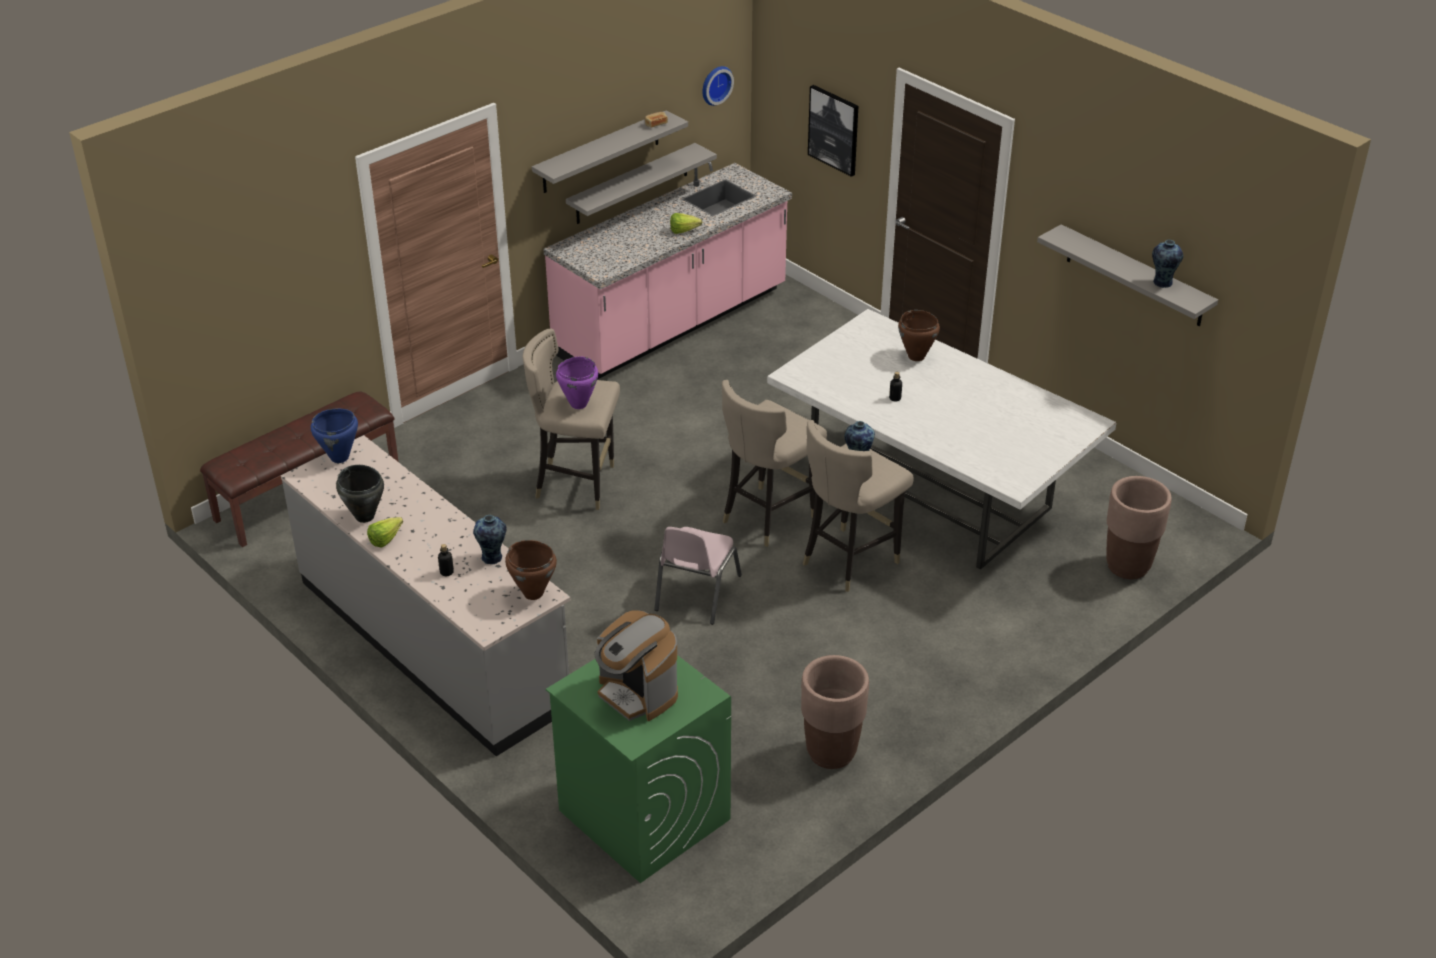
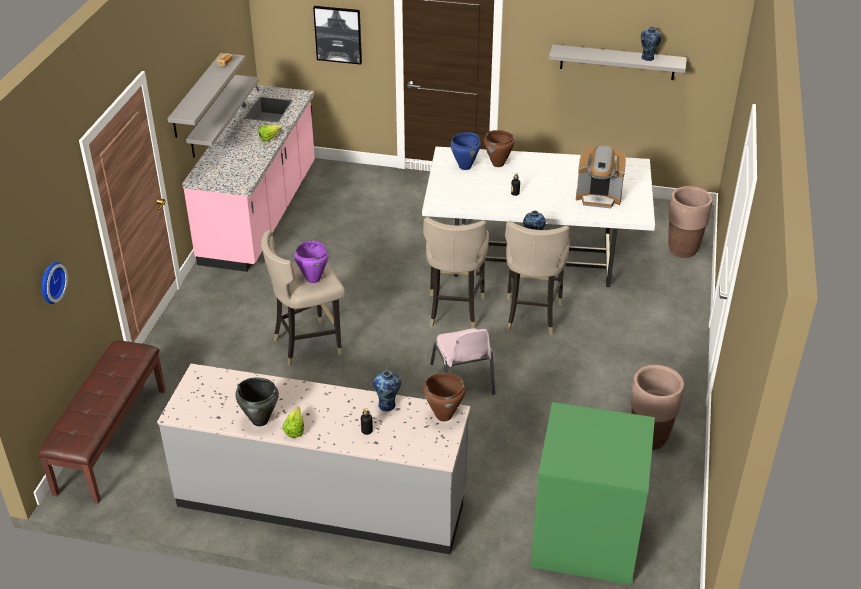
camera: 35 degrees left, 0 degrees up
blue cooking pot [311,409,358,463] -> blue cooking pot moved to [450,132,481,170]
coffee machine [594,610,678,721] -> coffee machine moved to [576,145,626,209]
wall clock [702,66,734,106] -> wall clock moved to [41,262,68,304]

